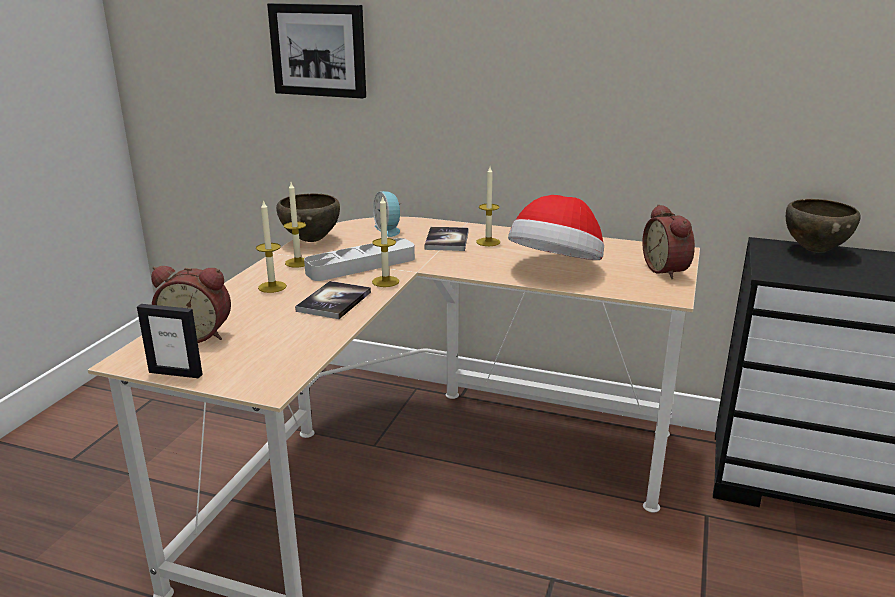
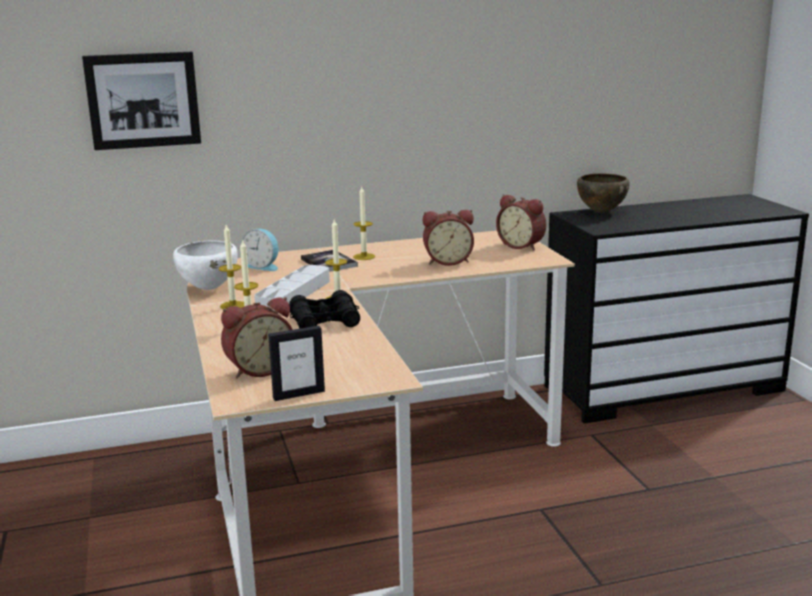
camera: 35 degrees left, 5 degrees down
brown bowl [276,193,340,242] -> white bowl [173,240,238,290]
book [295,281,371,319] -> black binoculars [289,290,360,328]
hat [508,195,604,260] -> alarm clock [423,210,474,266]

